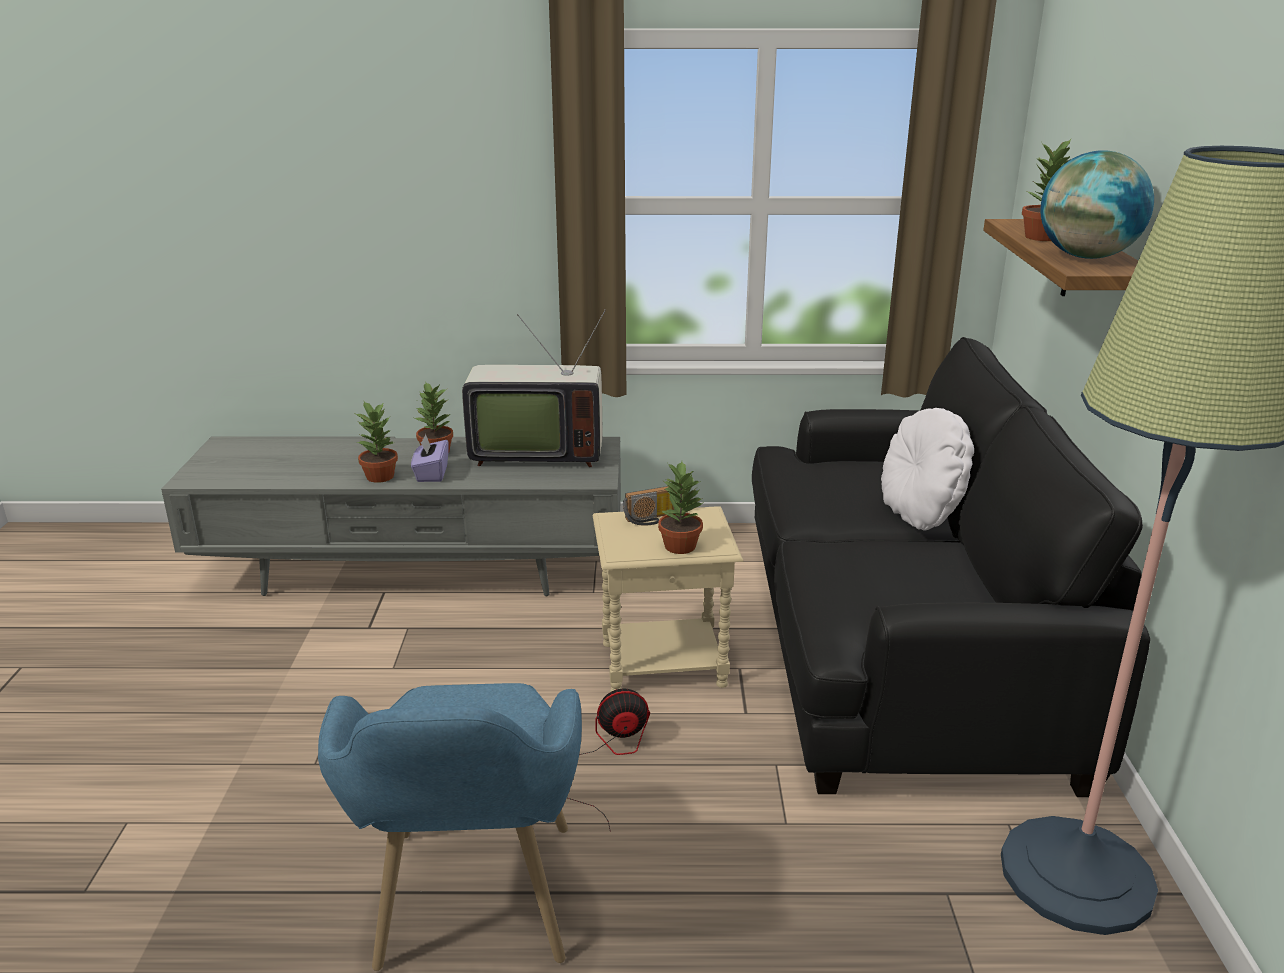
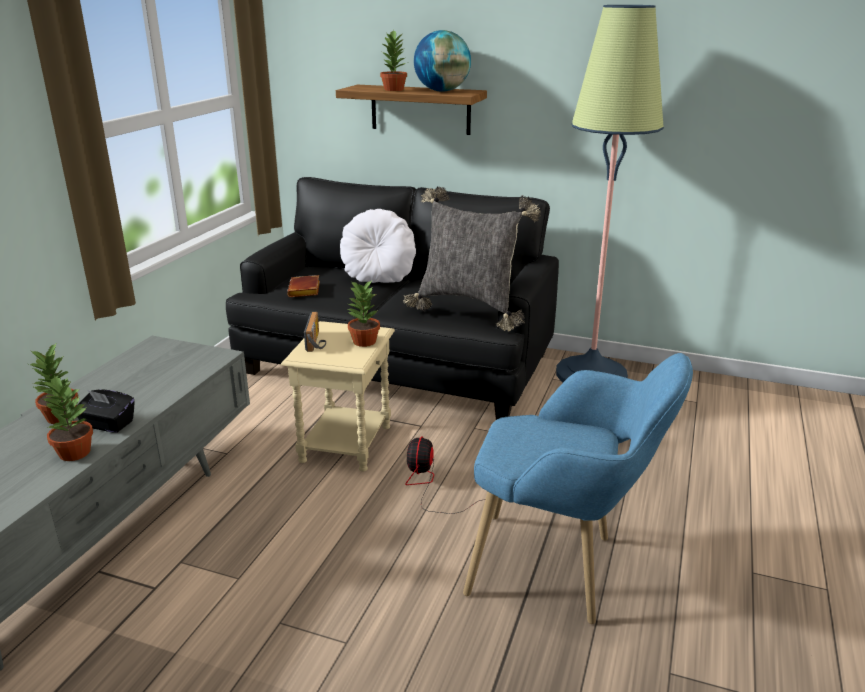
camera: 70 degrees left, 0 degrees up
purple tissue box [411,434,449,482] -> black tissue box [78,389,135,433]
television [462,309,606,467] -> none
none -> brown book [287,275,320,297]
none -> pillow [403,187,541,332]

